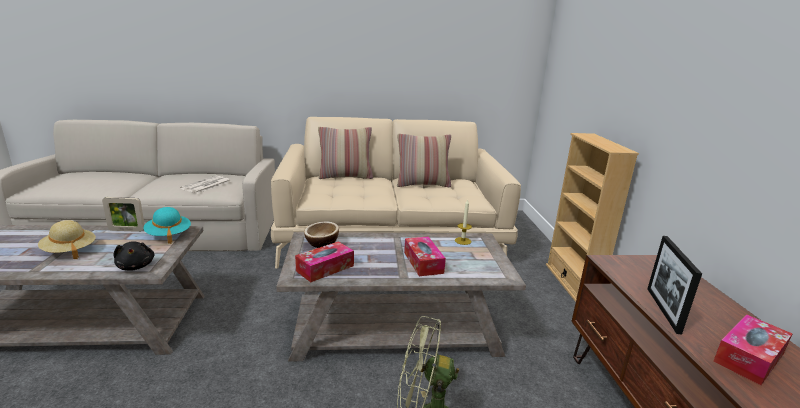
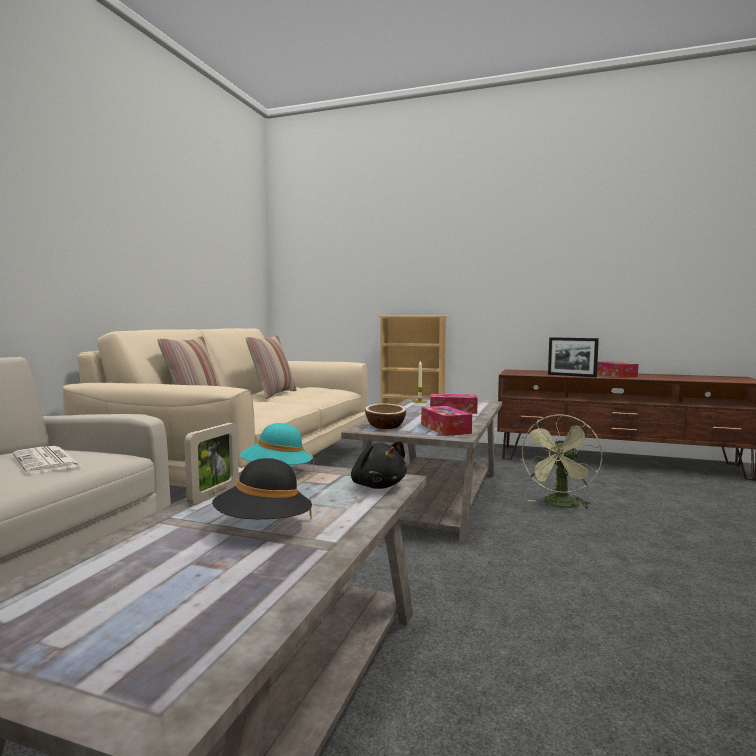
camera: 65 degrees left, 15 degrees down
beige hat [38,220,96,259] -> black hat [212,458,312,519]
black plush toy [114,241,154,270] -> black plush toy turned 60 degrees clockwise [351,441,407,489]

